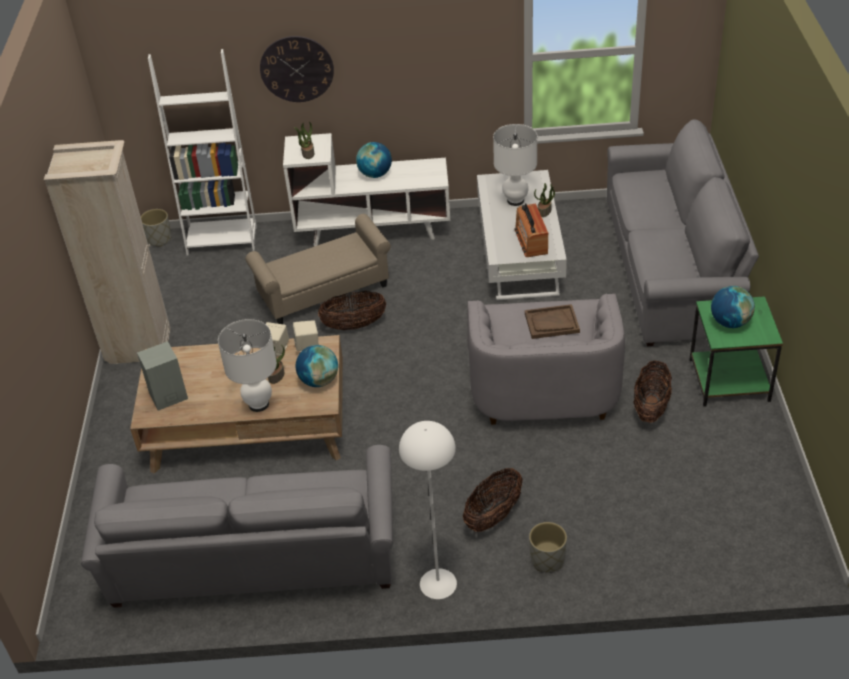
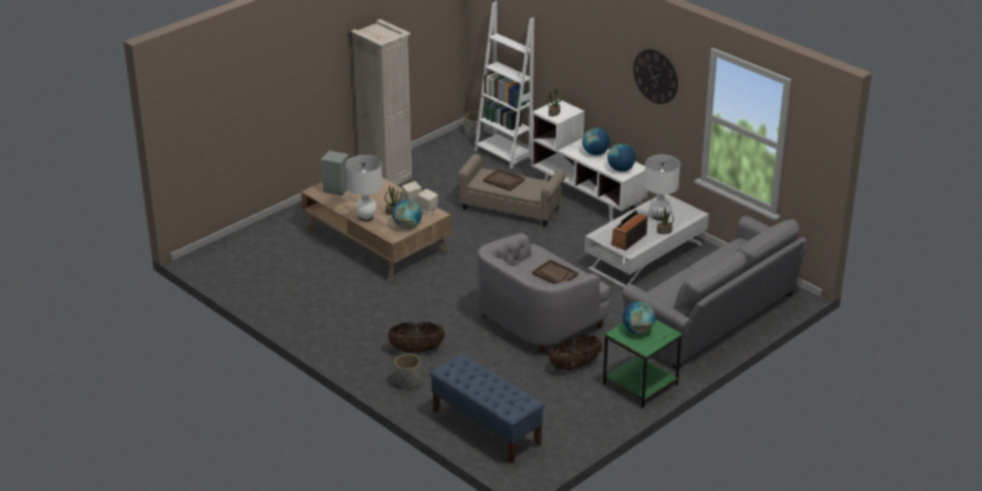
camera: 45 degrees right, 10 degrees down
grey sofa [81,445,393,608] -> none
wall clock [260,36,334,102] -> wall clock moved to [633,49,678,104]
basket [318,291,386,330] -> none
white floor lamp [399,421,457,599] -> none
none -> blue bench [430,354,545,463]
none -> brown tray [483,169,525,191]
none -> globe [607,143,636,172]

